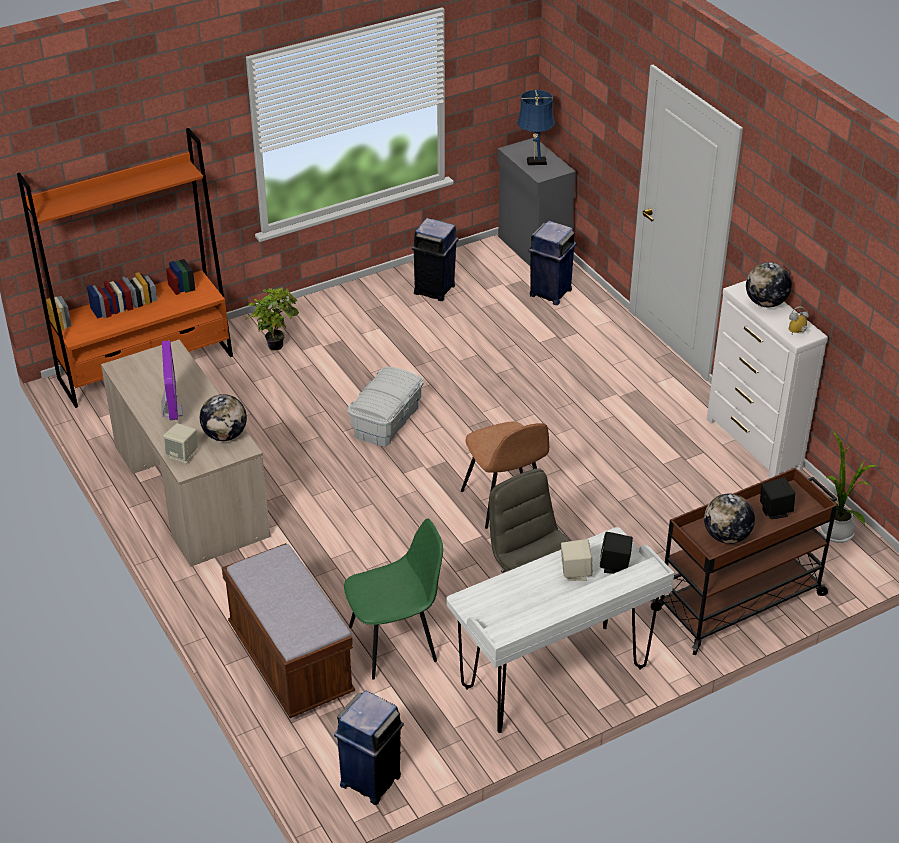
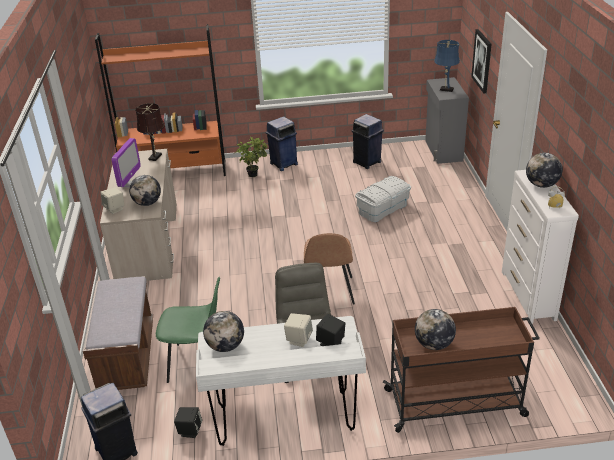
camera: 25 degrees right, 5 degrees down
white storage box [348,367,423,446] -> white storage box moved to [355,176,411,222]
blue trash can [528,221,576,305] -> blue trash can moved to [266,116,298,171]
black speaker [760,478,795,519] -> black speaker moved to [174,407,202,438]
potted plant [820,431,879,543] -> none
none -> brown table lamp [135,103,165,161]
none -> globe [203,311,244,352]
none -> picture [471,29,491,93]

